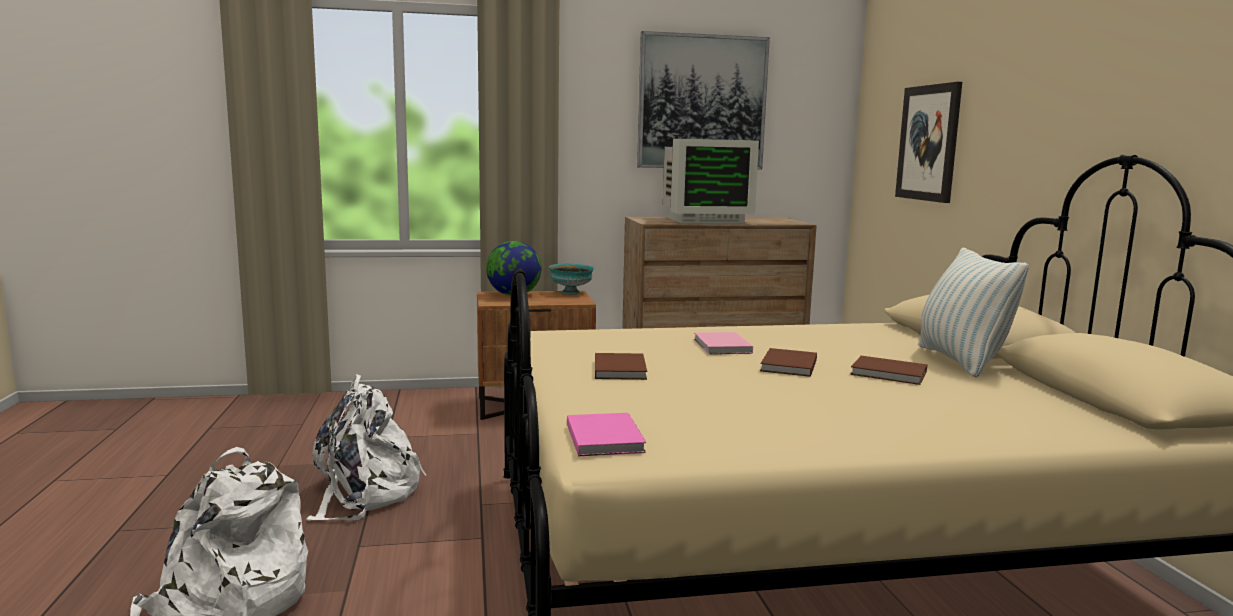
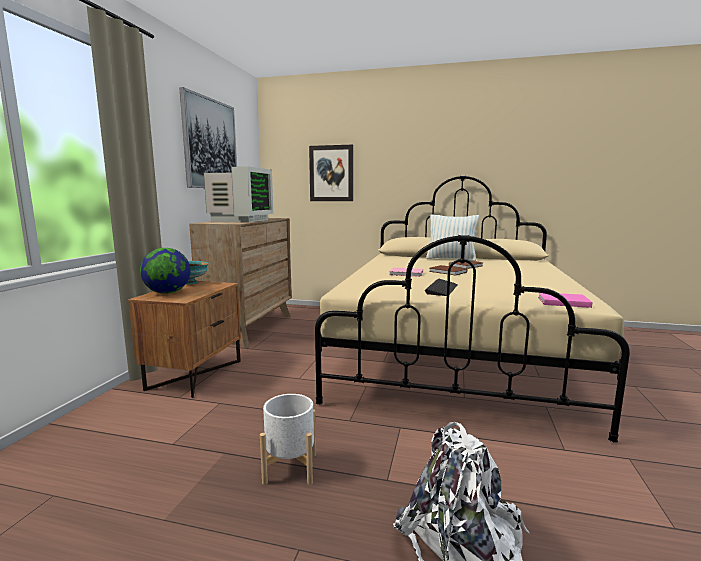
camera: 65 degrees left, 0 degrees up
white backpack [306,374,426,521] -> white planter [260,394,316,485]
brown book [595,353,647,380] -> keyboard [425,279,458,296]

